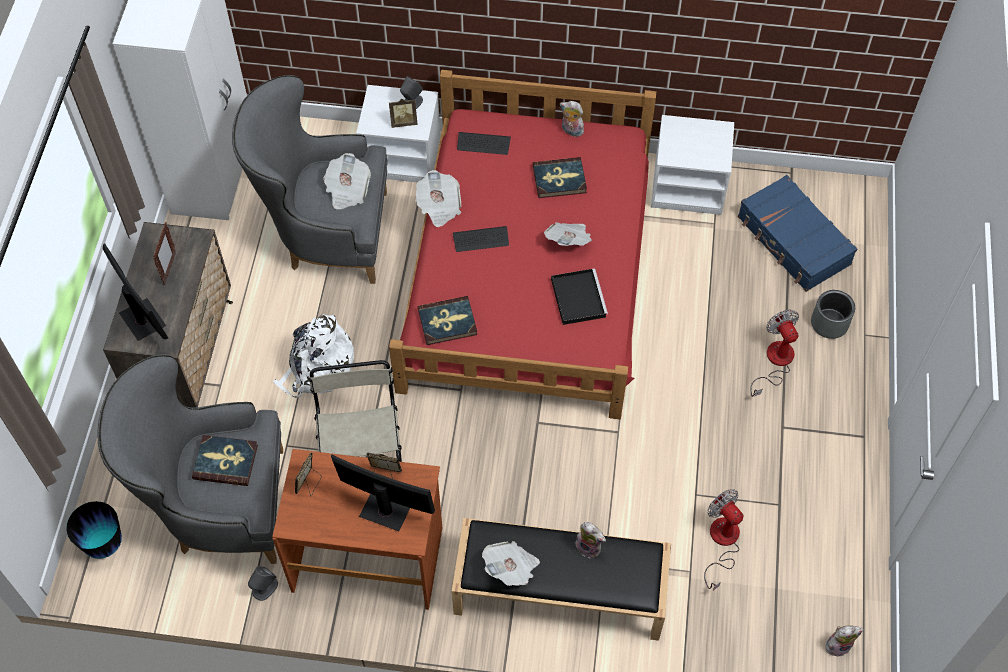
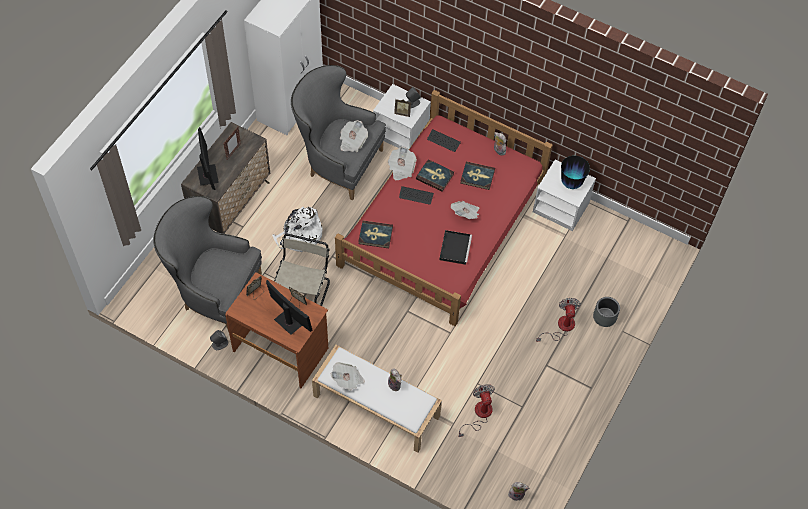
camera: 20 degrees right, 0 degrees up
vase [66,501,122,559] -> vase moved to [561,156,590,189]
book [192,435,258,486] -> book moved to [416,159,454,192]
black bench [452,518,671,641] -> white bench [312,345,442,453]
blue suitcase [738,175,857,292] -> none

